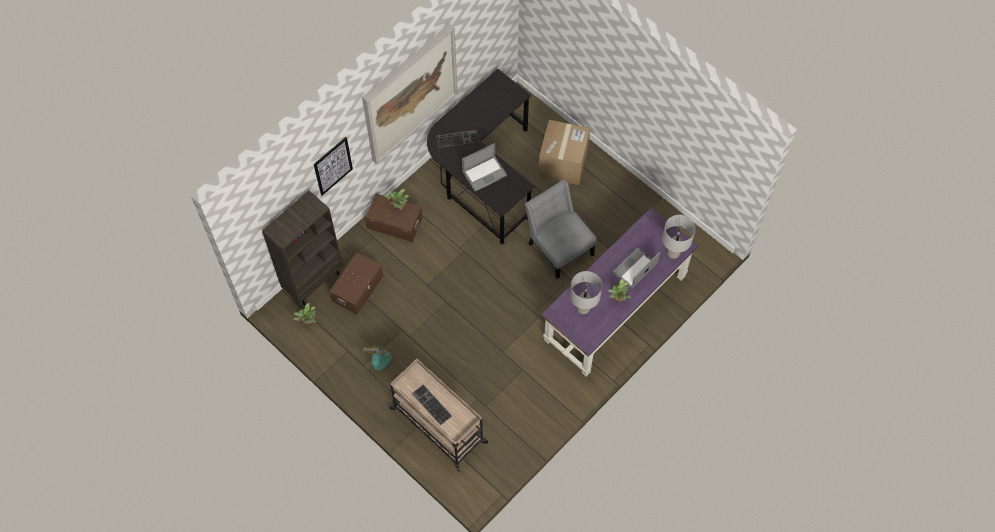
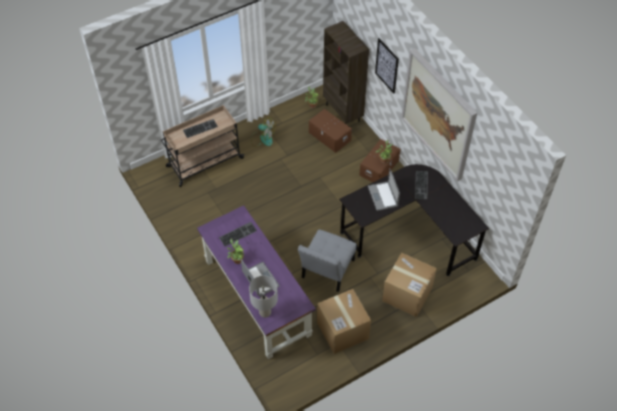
camera: 105 degrees right, 10 degrees down
grey chair [525,179,597,279] -> grey chair turned 135 degrees clockwise [298,229,357,292]
grey table lamp [570,271,602,314] -> keyboard [219,222,257,246]
none -> cardboard box [317,289,371,354]

